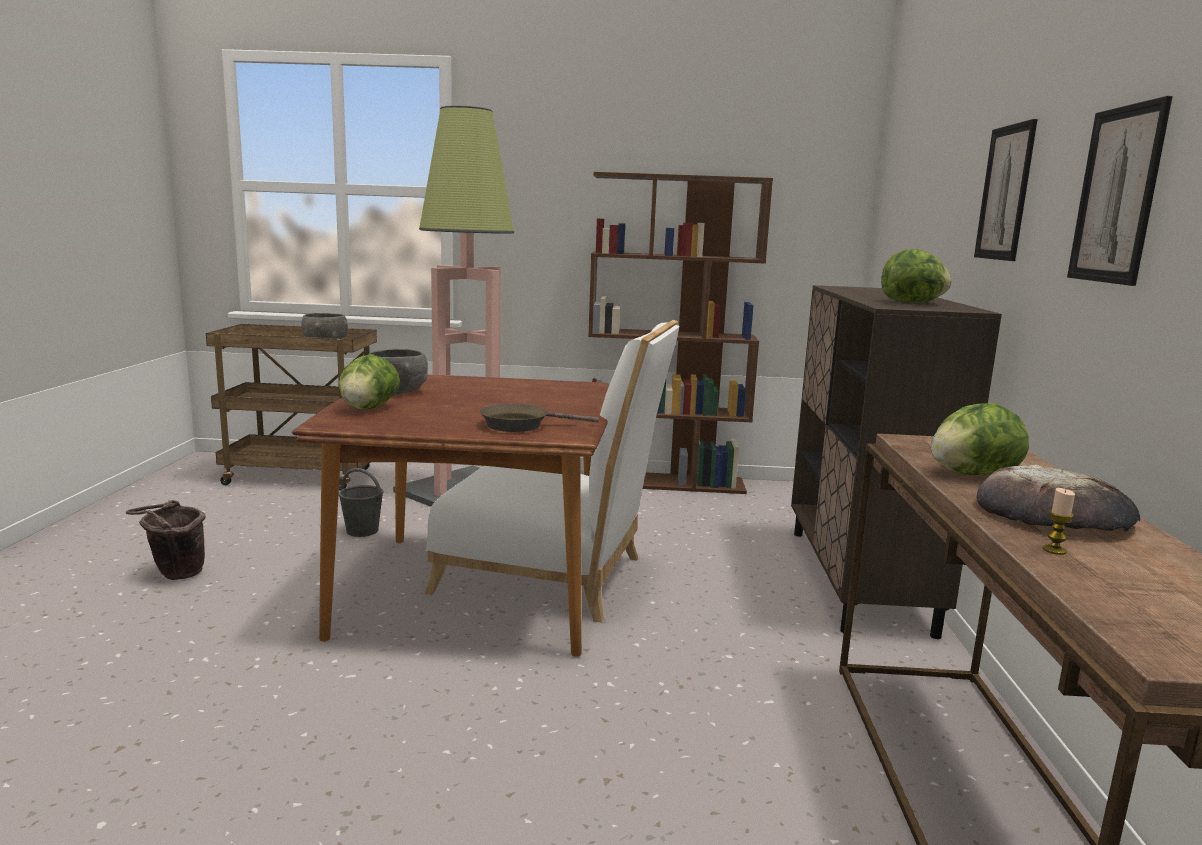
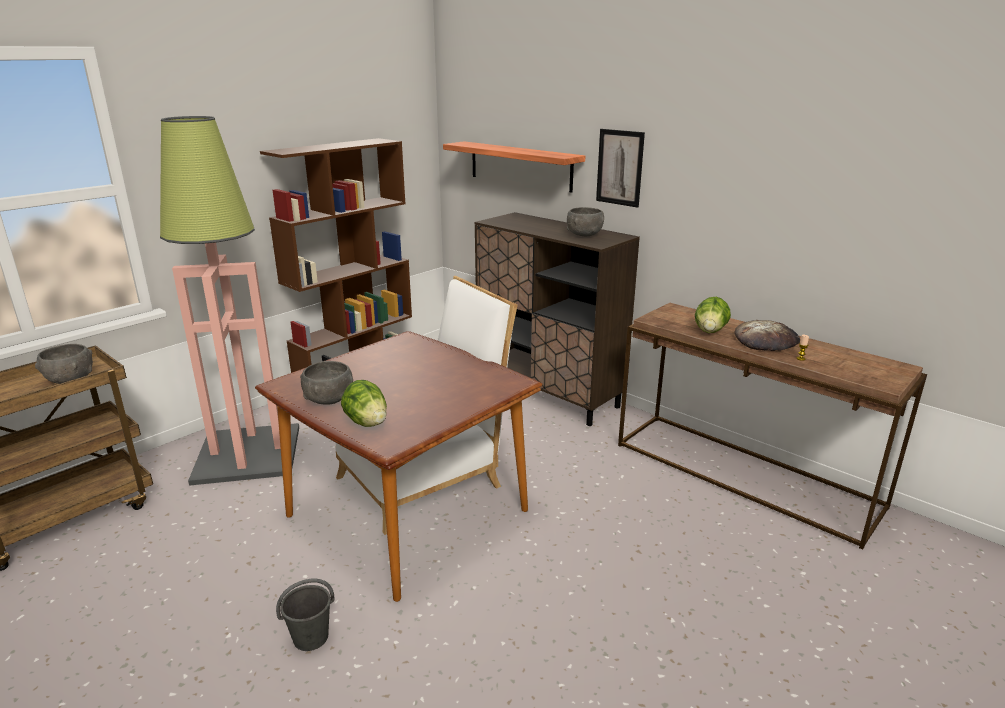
camera: 50 degrees left, 10 degrees up
brown bucket [126,500,206,580] -> none
grey bucket [339,468,383,537] -> grey bucket moved to [276,579,335,651]
brown frying pan [479,404,599,432] -> none
lettuce [881,249,952,303] -> grey bowl [567,207,604,236]
picture [1067,96,1173,286] -> none
none -> shelf [443,141,585,193]

